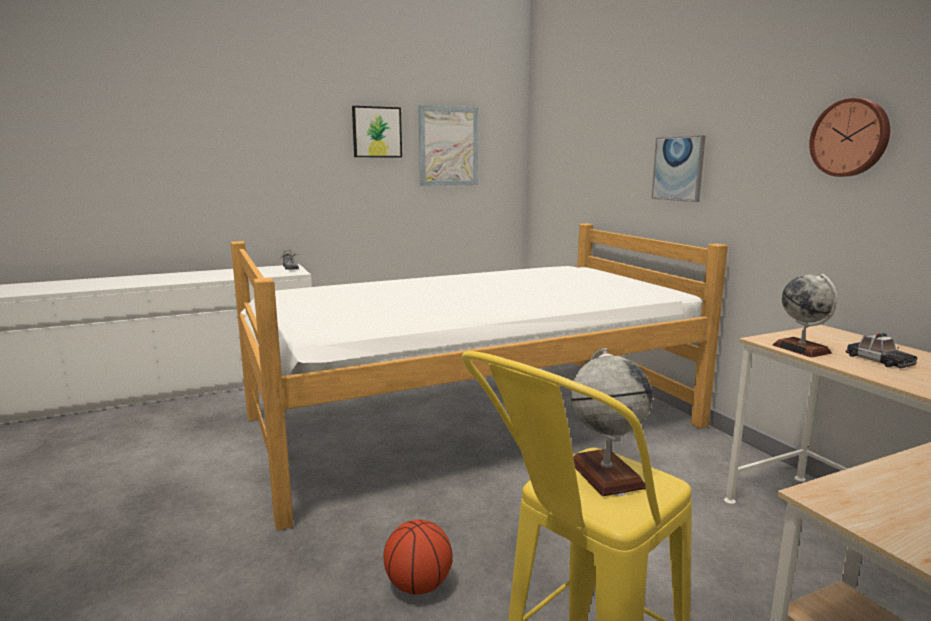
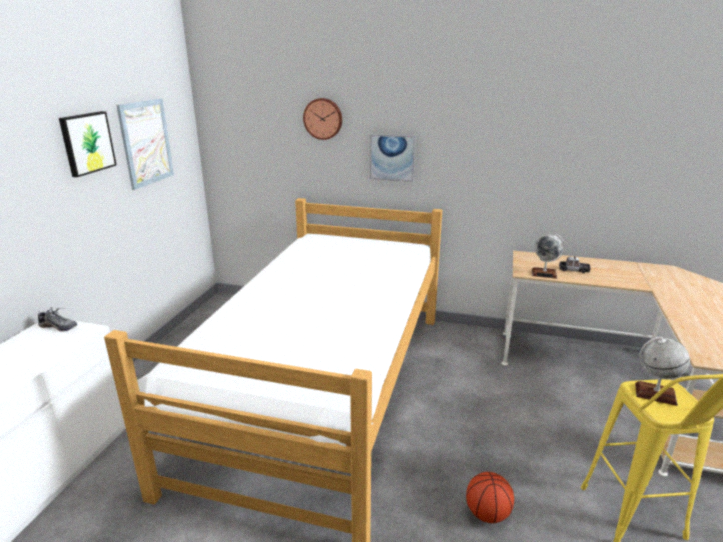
camera: 50 degrees left, 10 degrees up
wall clock [809,98,890,177] -> wall clock moved to [303,98,342,140]

